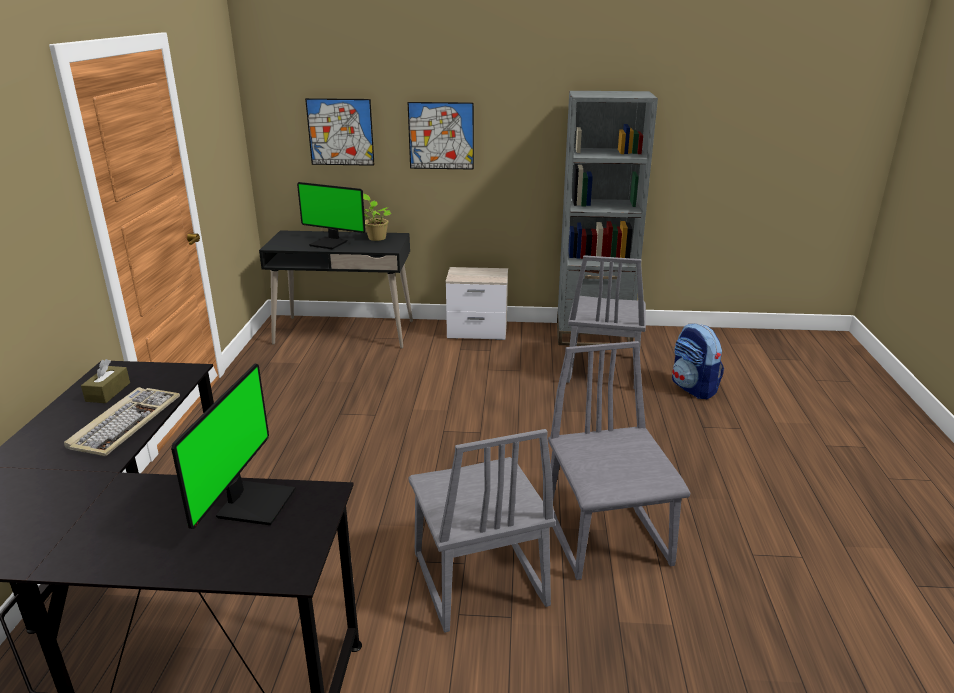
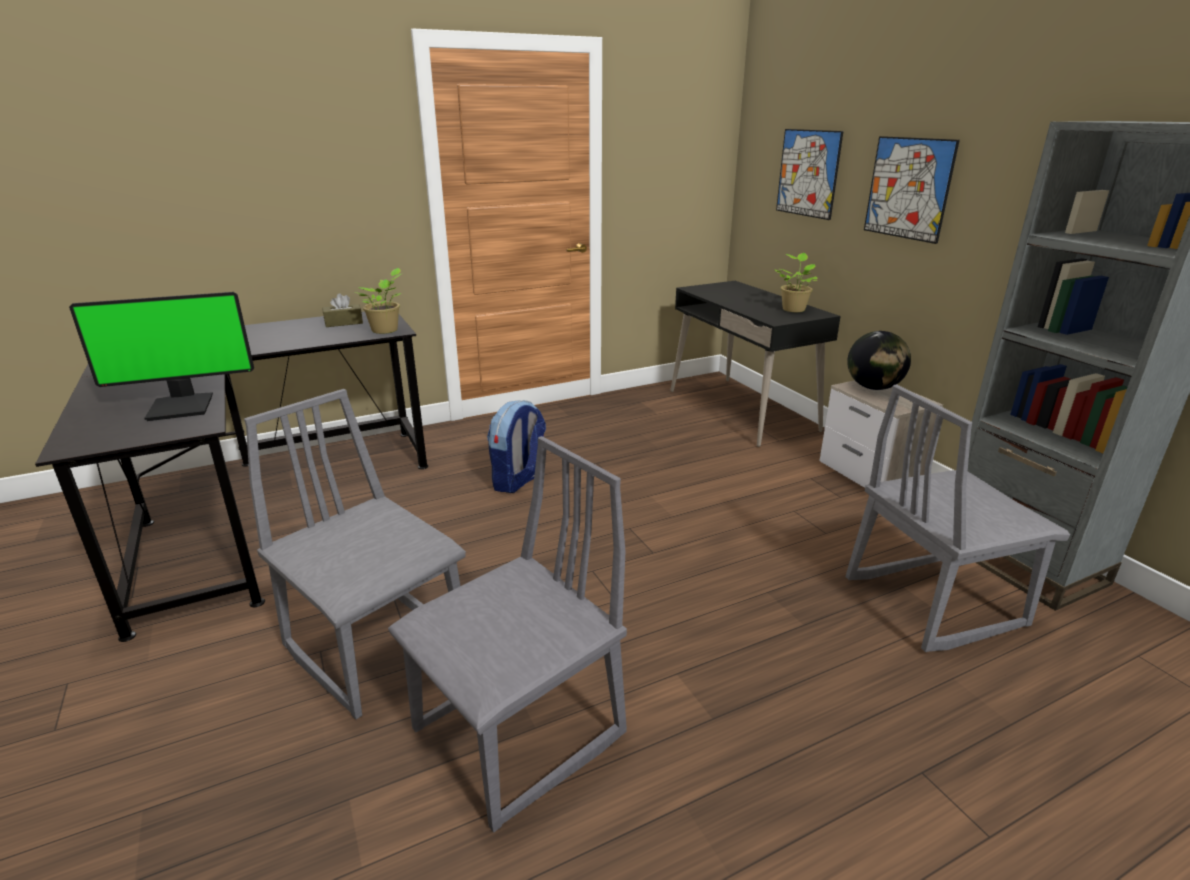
camera: 60 degrees right, 0 degrees up
keyboard [64,387,180,456] -> none
monitor [297,182,366,249] -> none
grey chair [408,429,556,633] -> grey chair turned 90 degrees clockwise [244,389,466,719]
backpack [672,323,724,399] -> backpack moved to [487,400,546,493]
none -> potted plant [353,268,404,334]
none -> globe [847,331,911,390]

